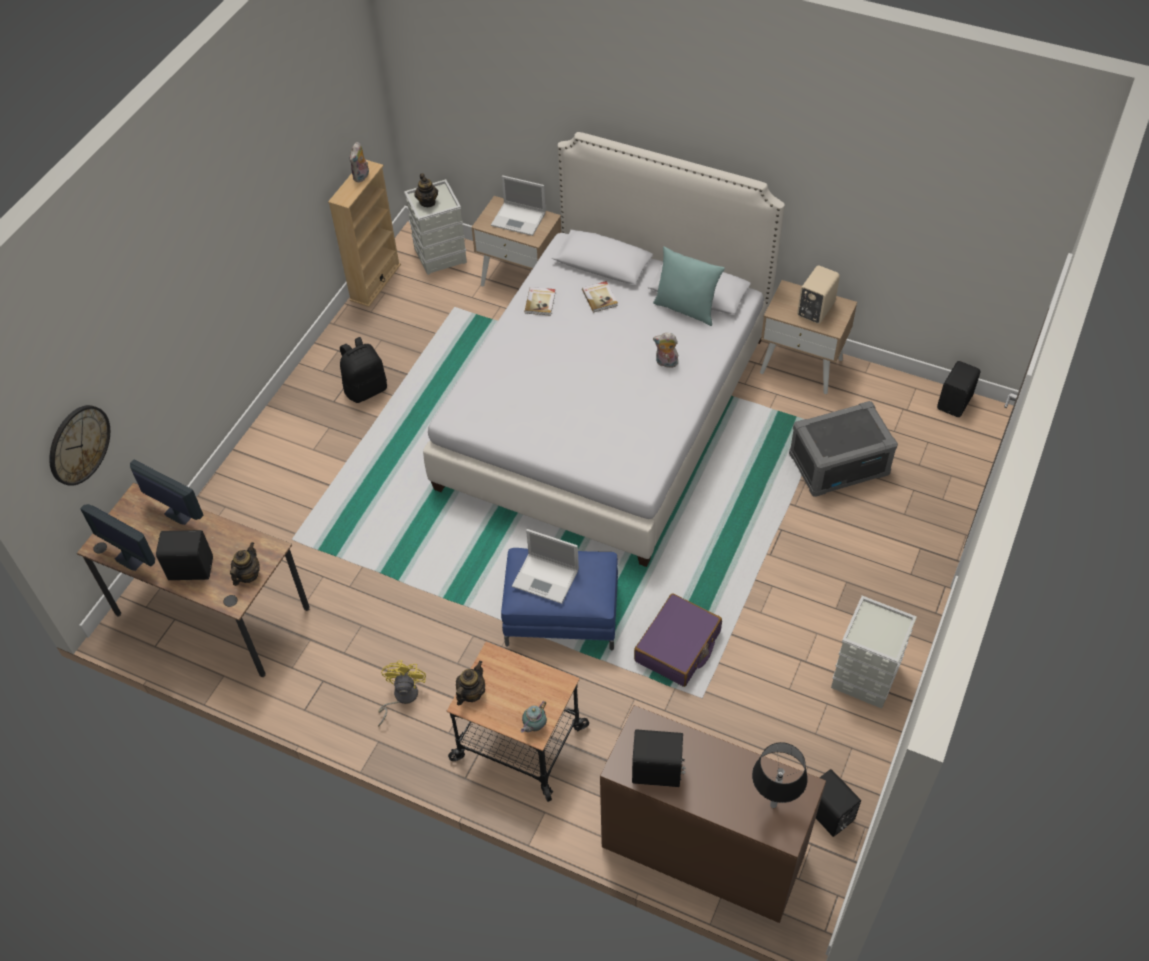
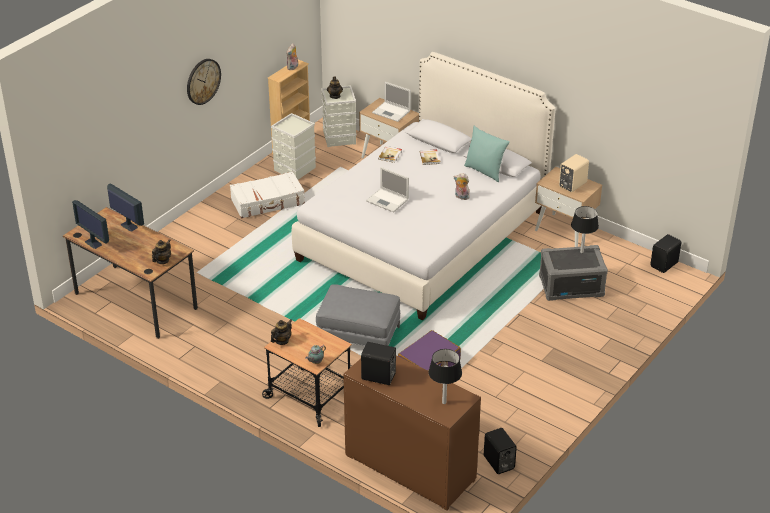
camera: 10 degrees right, 15 degrees down
wall clock [49,405,110,486] -> wall clock moved to [187,59,221,105]
black speaker [156,530,213,580] -> none
black backpack [340,337,387,403] -> white suitcase [230,171,305,218]
yellow fan [378,660,426,727] -> none
blue ottoman [501,548,618,650] -> grey ottoman [316,284,400,346]
laptop [512,529,579,604] -> laptop moved to [366,167,409,212]
grey storage box [831,596,917,709] -> grey storage box moved to [271,113,316,179]
none -> black table lamp [571,206,599,253]

